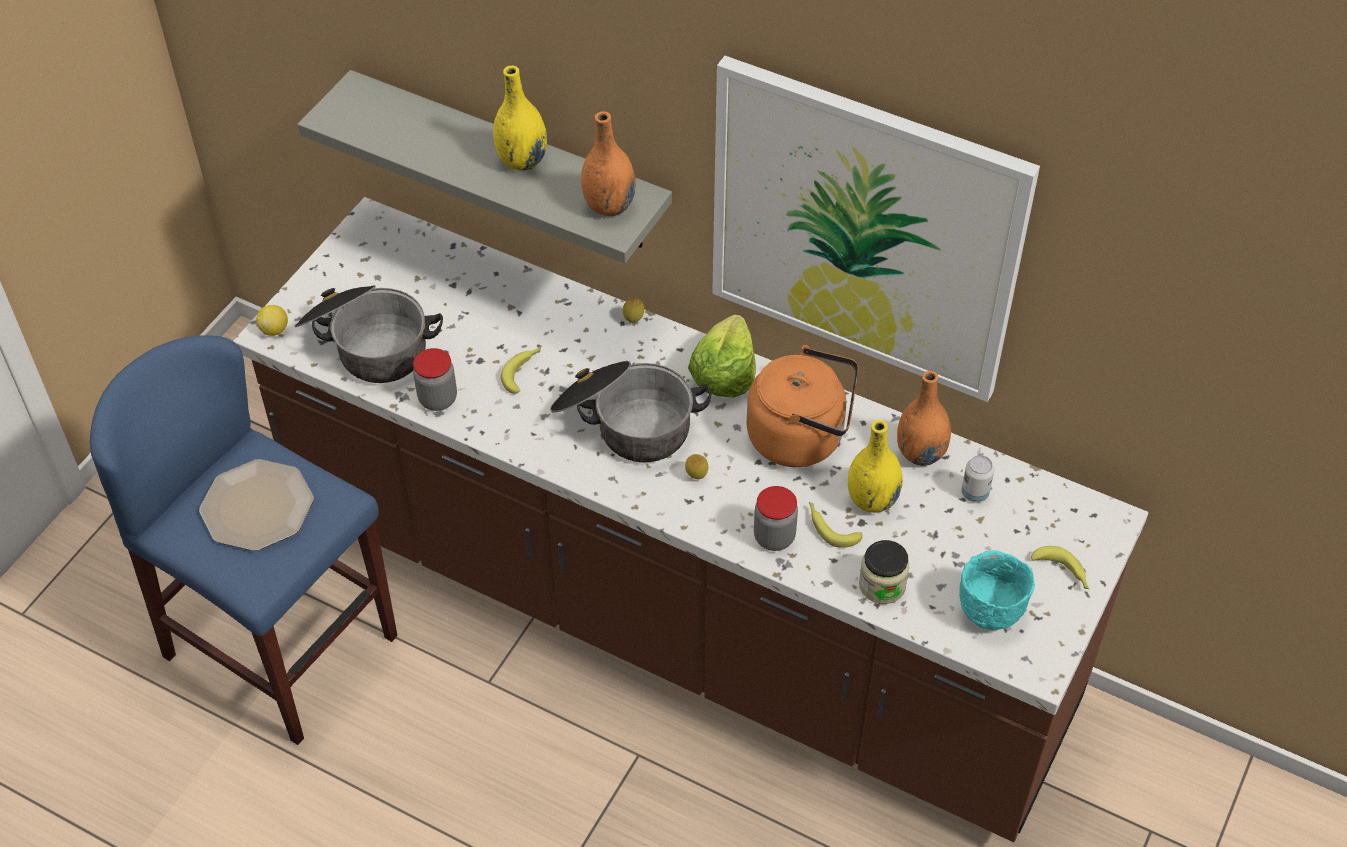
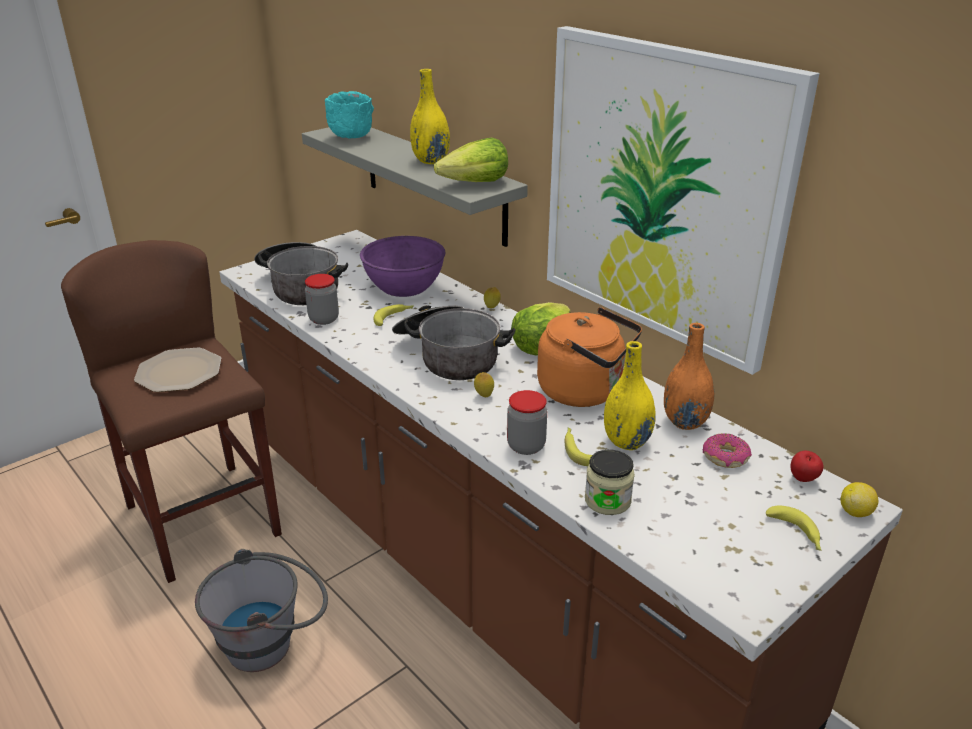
camera: 20 degrees right, 20 degrees down
blue stool [90,335,398,745] -> brown stool [61,240,282,583]
lemon [256,305,288,336] -> lemon moved to [841,482,878,517]
orange vase [581,111,636,216] -> lettuce [434,137,508,182]
turquoise bowl [959,550,1035,630] -> turquoise bowl moved to [325,91,374,138]
can [961,455,994,502] -> donut [703,434,752,468]
none -> grey bucket [195,549,328,672]
none -> purple bowl [360,236,445,297]
none -> apple [791,451,824,482]

